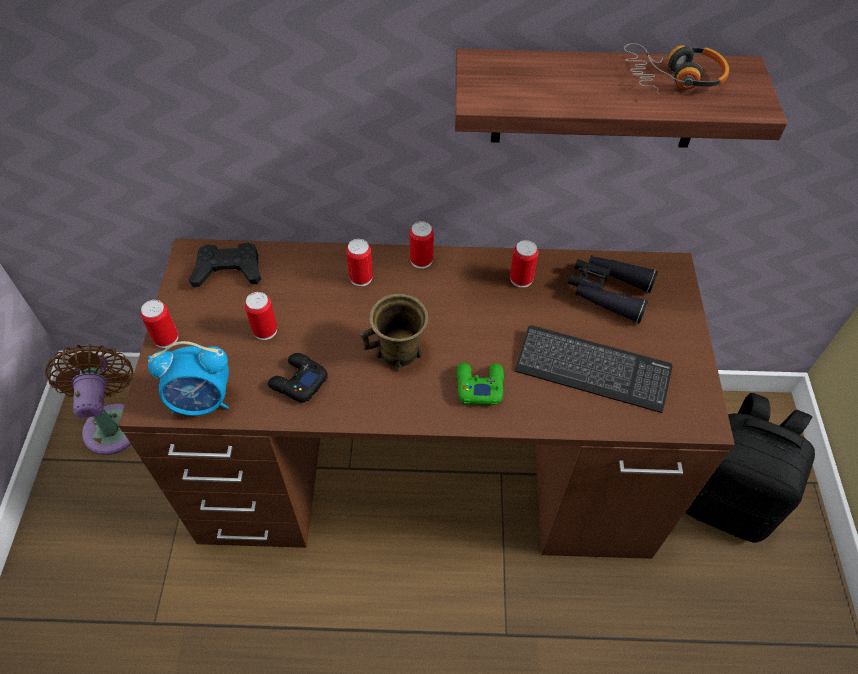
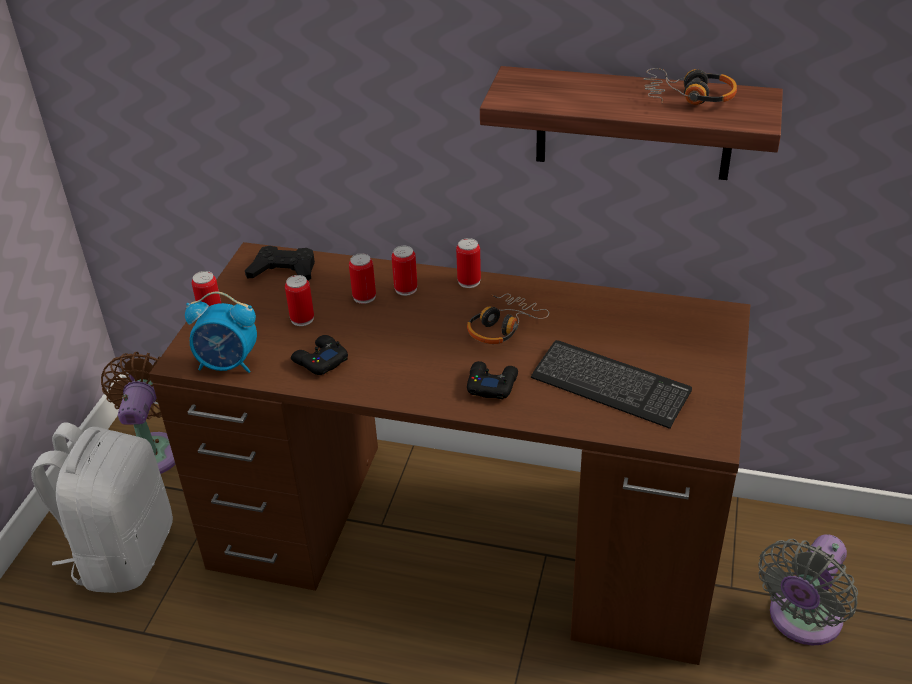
camera: 15 degrees right, 15 degrees down
brown mug [360,294,429,371] -> none
green game controller [457,363,504,405] -> black game controller [467,361,518,399]
can [510,240,538,288] -> can moved to [349,253,376,304]
black binoculars [568,255,658,323] -> none
black backpack [685,393,815,543] -> grey fan [758,534,858,645]
none -> white backpack [31,422,173,593]
none -> headphones [467,293,549,344]

